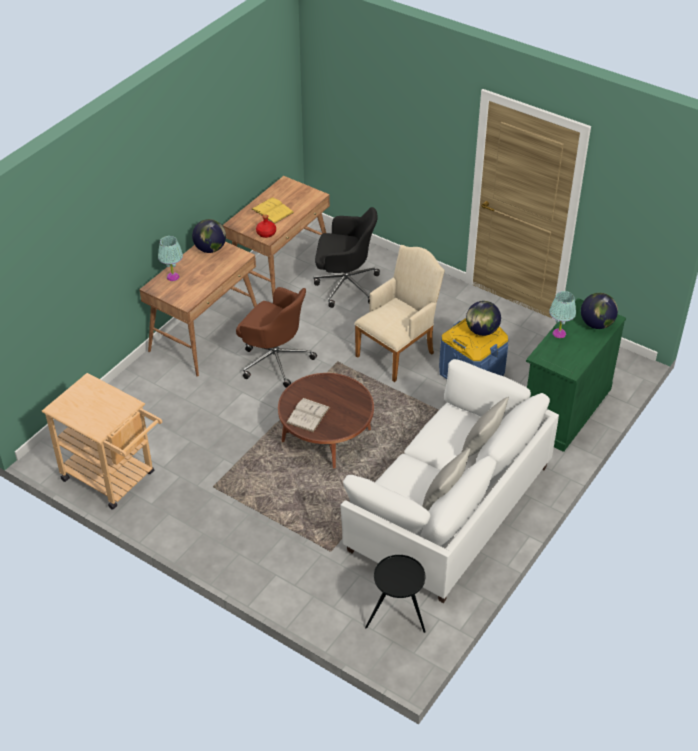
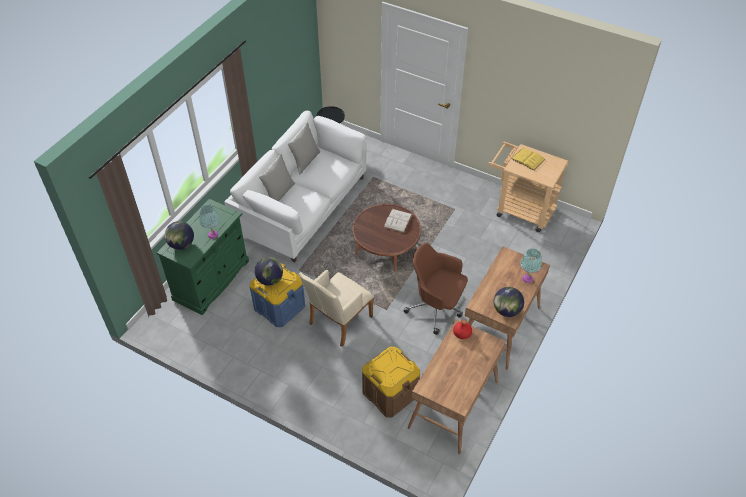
camera: 175 degrees right, 5 degrees up
yellow book [252,197,294,224] -> yellow book moved to [511,148,545,171]
black office chair [314,207,380,308] -> brown storage box [362,347,420,418]

